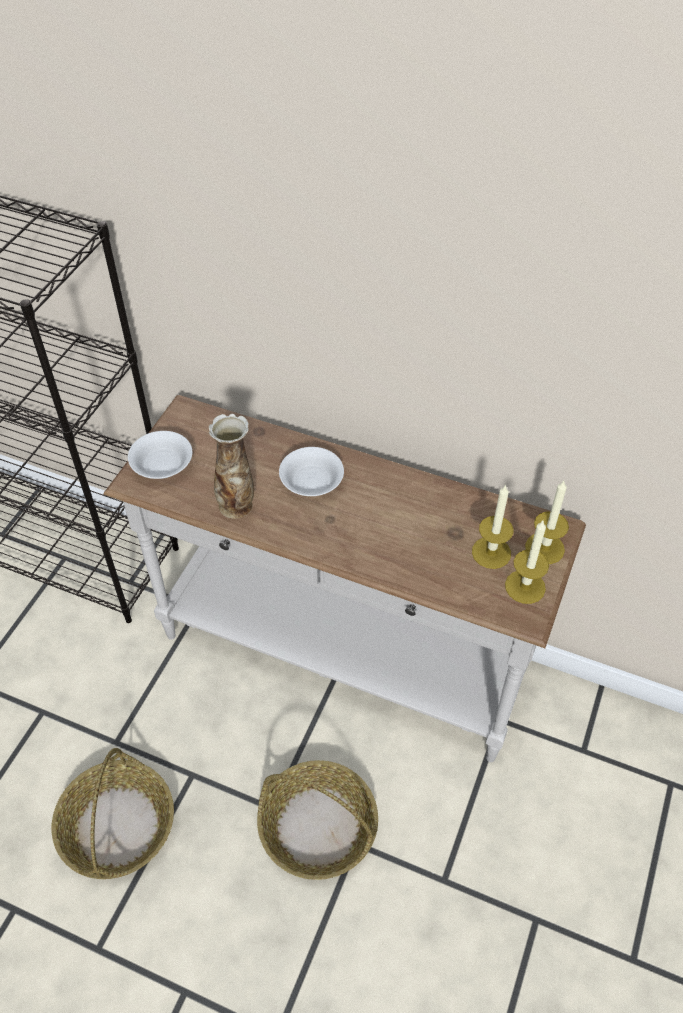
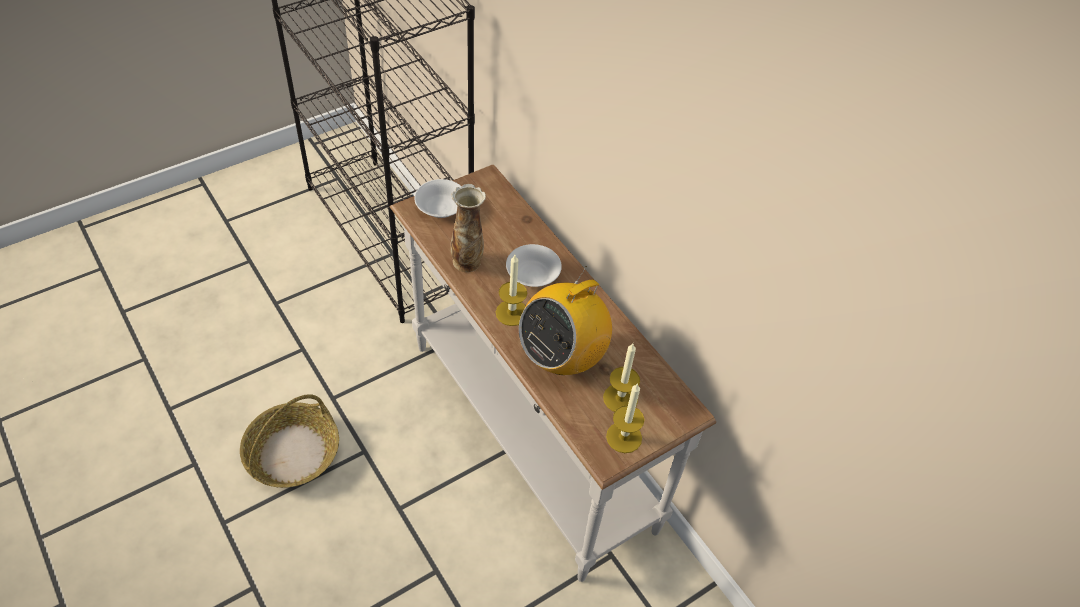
camera: 30 degrees right, 0 degrees up
basket [257,760,378,880] -> none
candle [525,481,569,564] -> candle moved to [496,255,527,326]
none -> radio [519,266,612,375]

